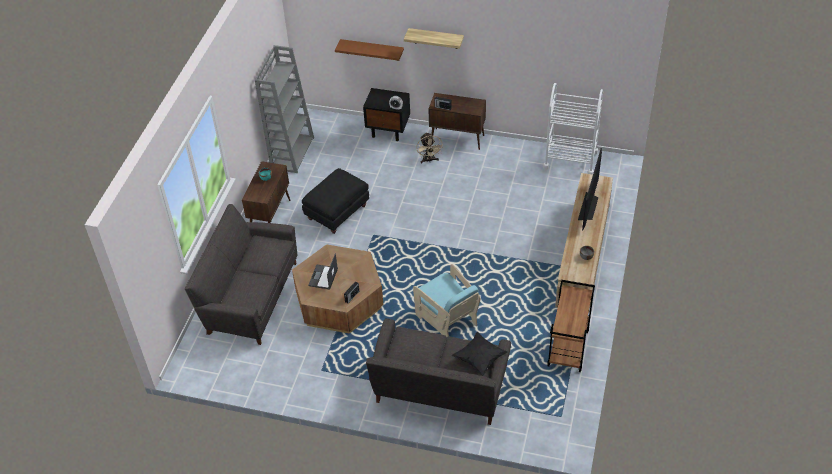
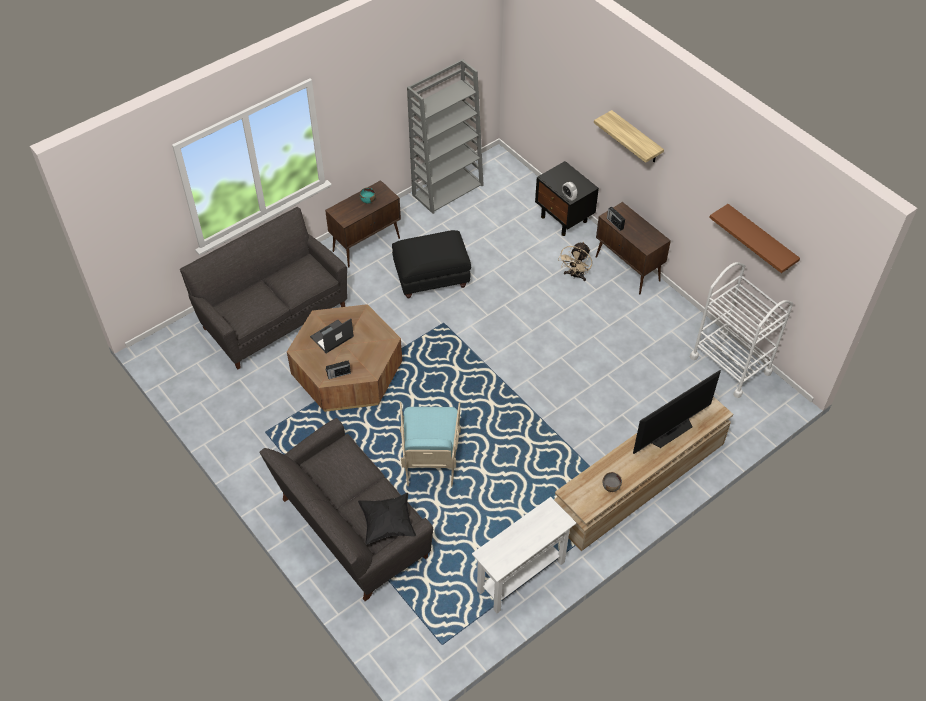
camera: 35 degrees right, 5 degrees up
brown shelf [335,39,404,61] -> brown shelf moved to [709,204,800,273]
brown cart [547,280,595,372] -> white console table [472,497,576,613]

